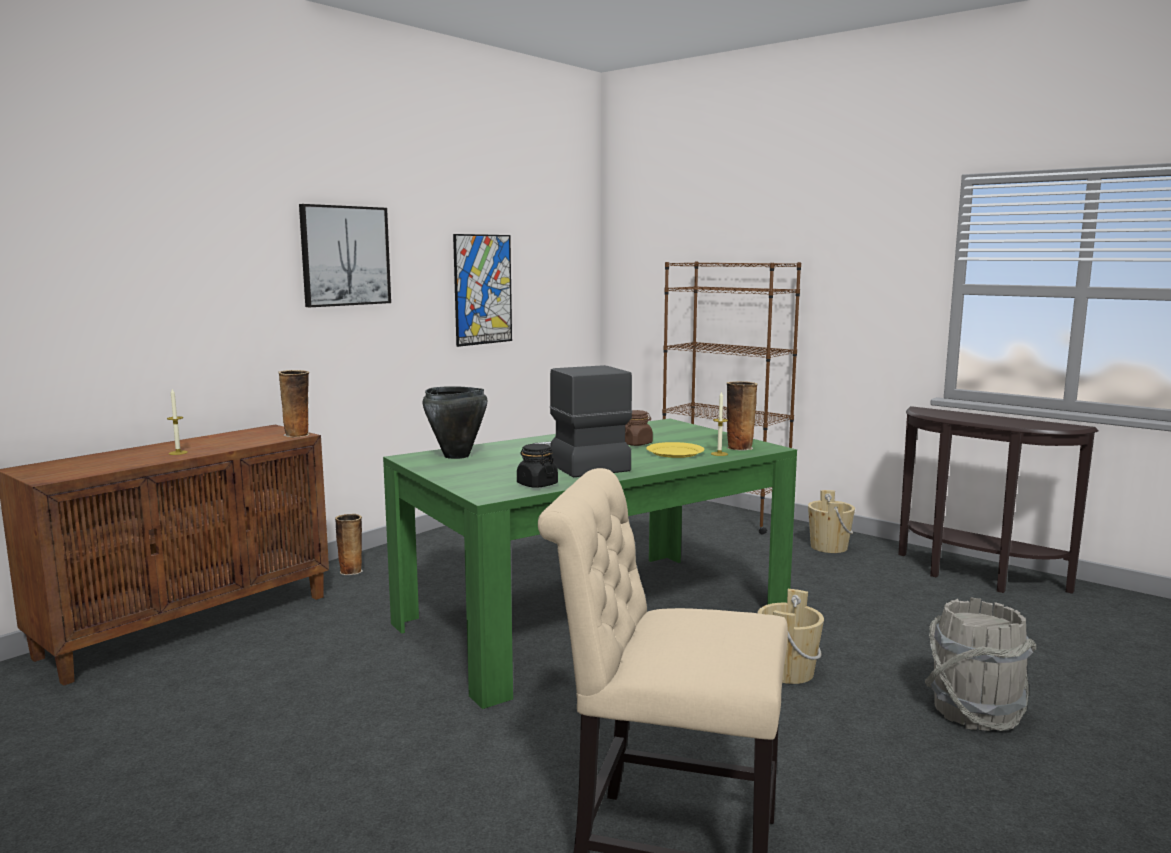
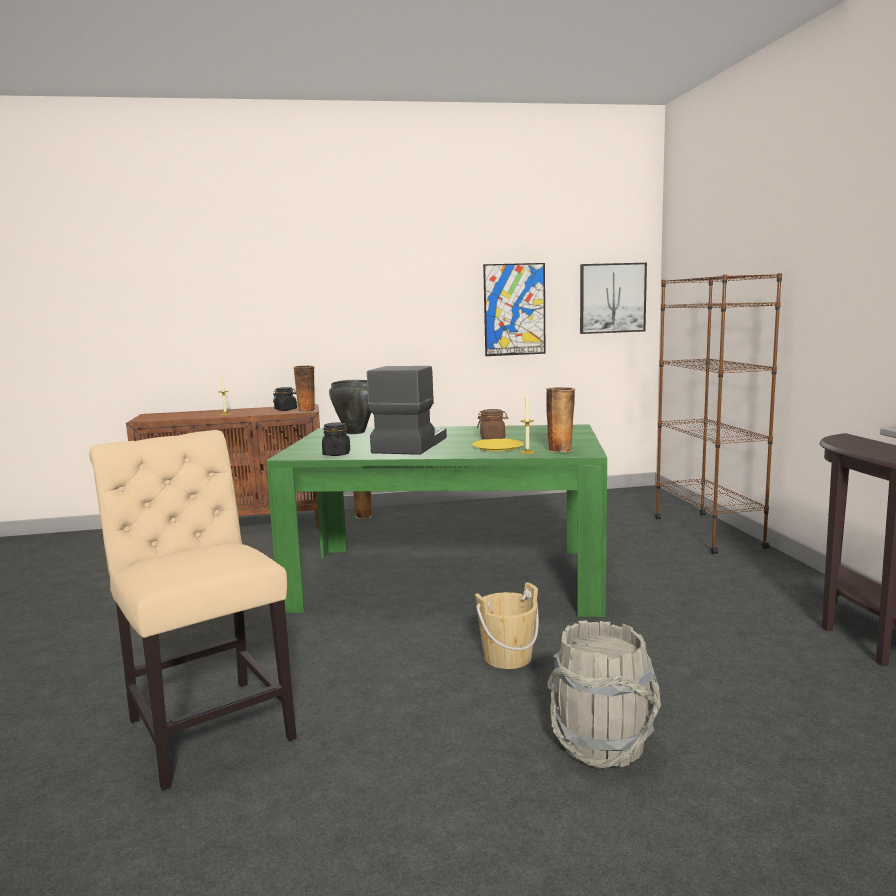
camera: 40 degrees right, 0 degrees up
picture [299,204,391,307] -> picture moved to [580,263,647,334]
beige bucket [808,490,855,553] -> none
none -> black jar [273,387,297,411]

